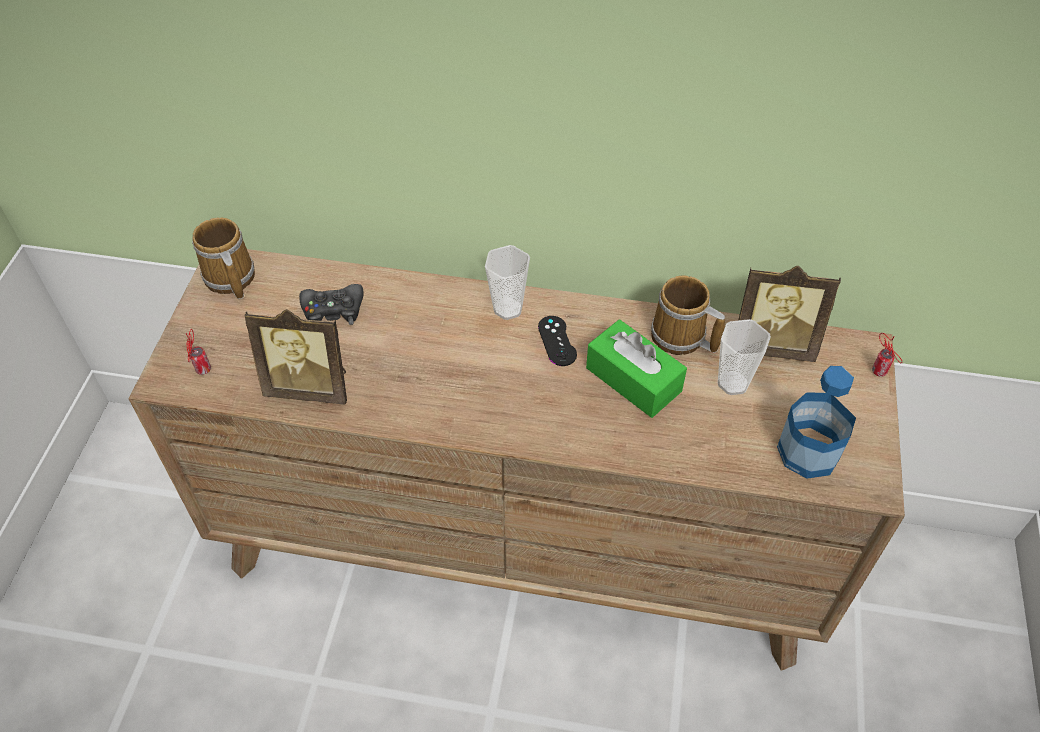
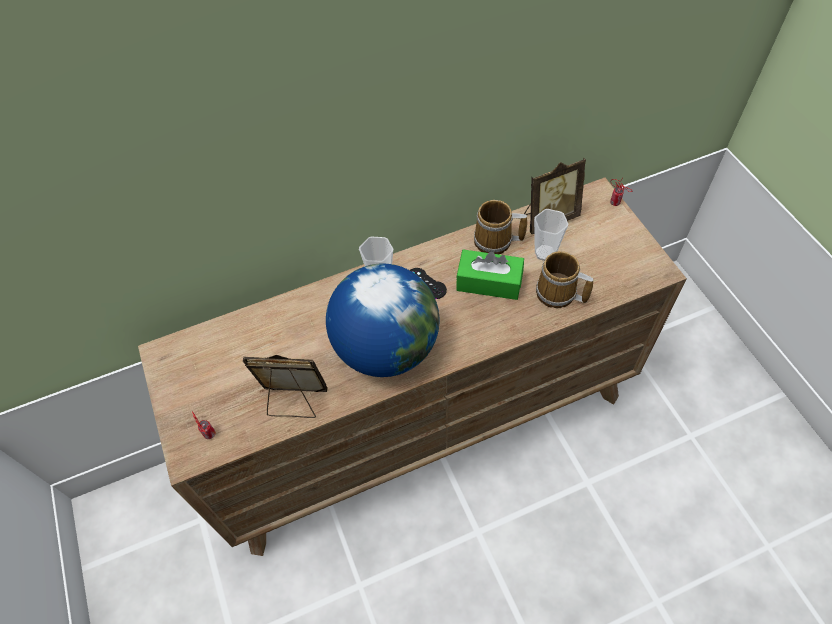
camera: 30 degrees left, 5 degrees up
mug [192,218,255,299] -> mug moved to [536,251,594,308]
picture frame [244,309,347,405] -> picture frame turned 150 degrees counterclockwise [243,355,328,418]
black game controller [299,284,364,325] -> none
bottle [777,366,856,479] -> none
none -> globe [326,264,439,377]

